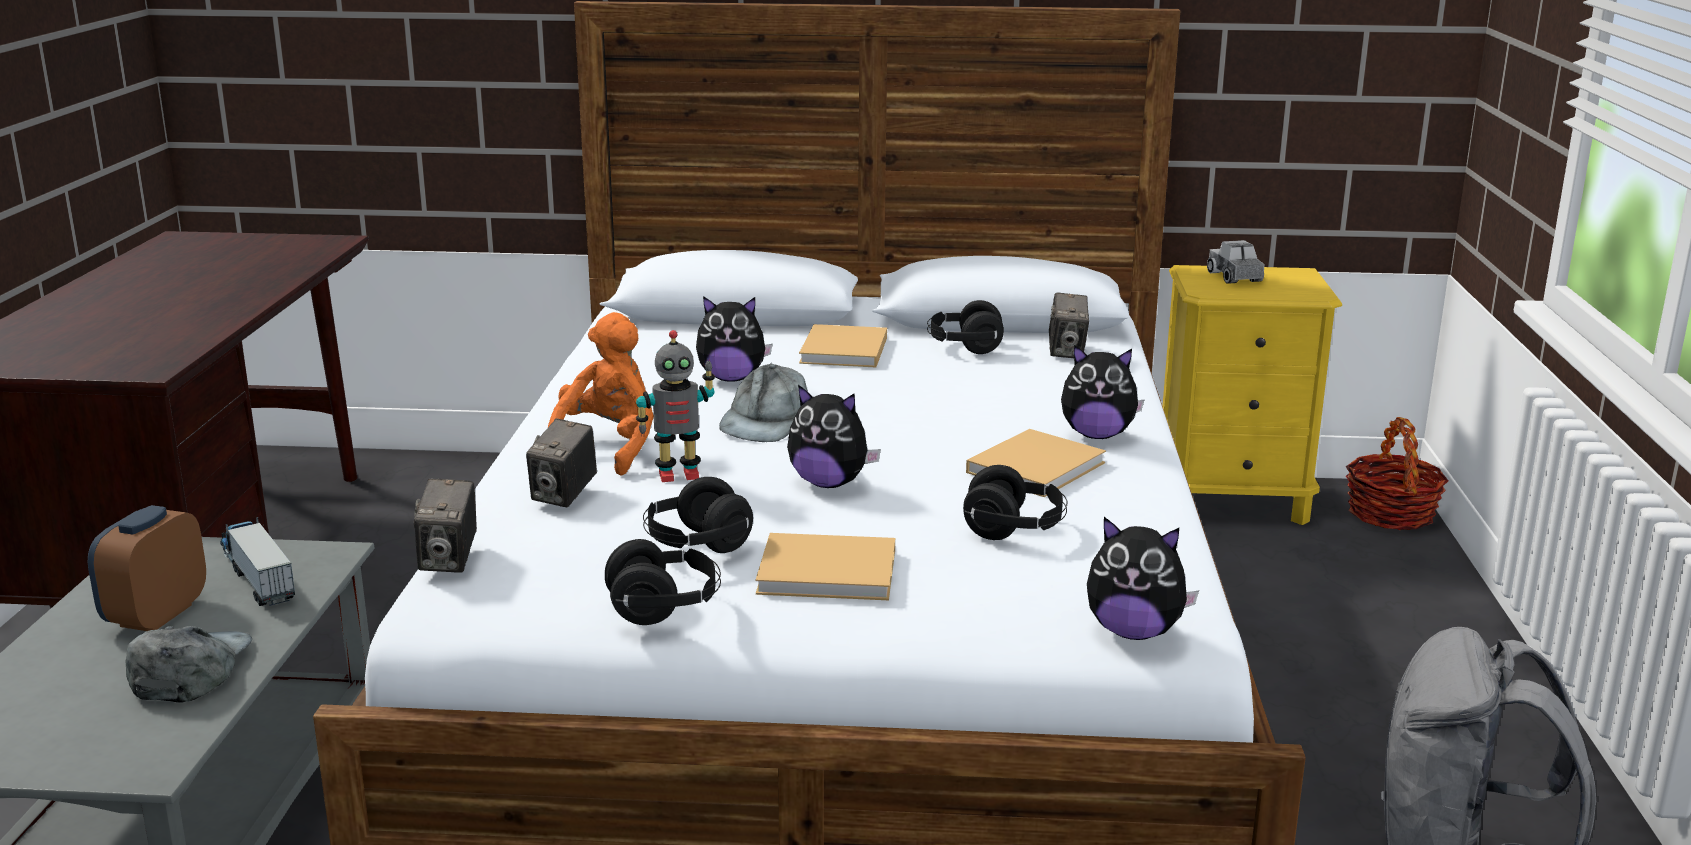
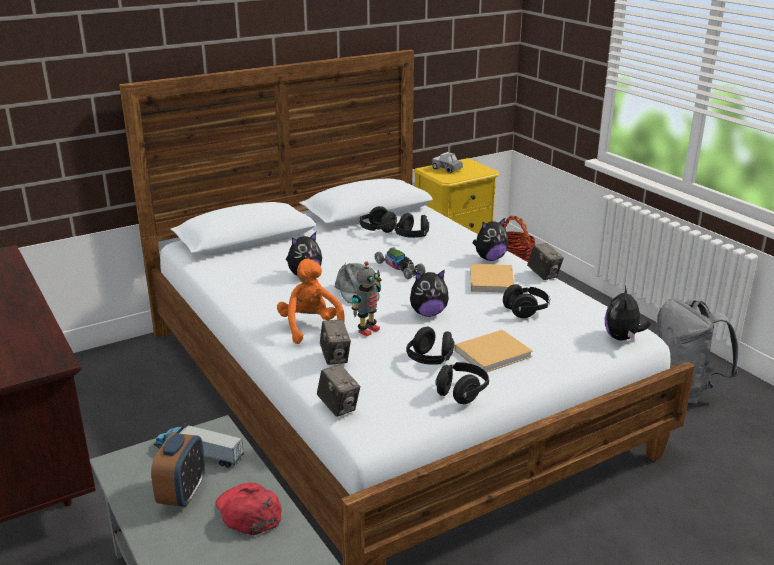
camera: 35 degrees left, 5 degrees up
alarm clock [88,505,206,631] -> alarm clock turned 150 degrees counterclockwise [151,433,205,507]
grey cap [125,626,252,703] -> red cap [216,483,281,535]
beige book [799,324,887,368] -> none
camera [1049,292,1089,358] -> camera moved to [527,243,564,280]
plush toy [1087,517,1199,640] -> plush toy turned 120 degrees clockwise [604,286,650,341]
none -> toy car [375,247,425,279]
none -> black headphones [394,213,429,238]

